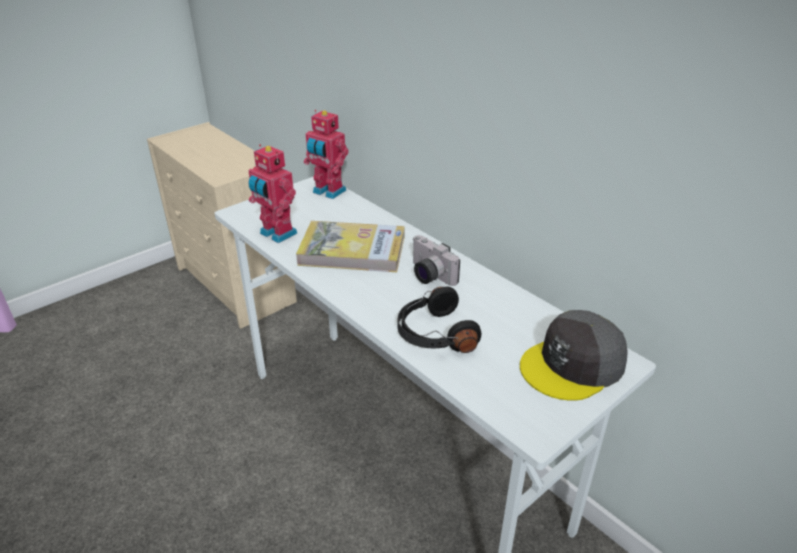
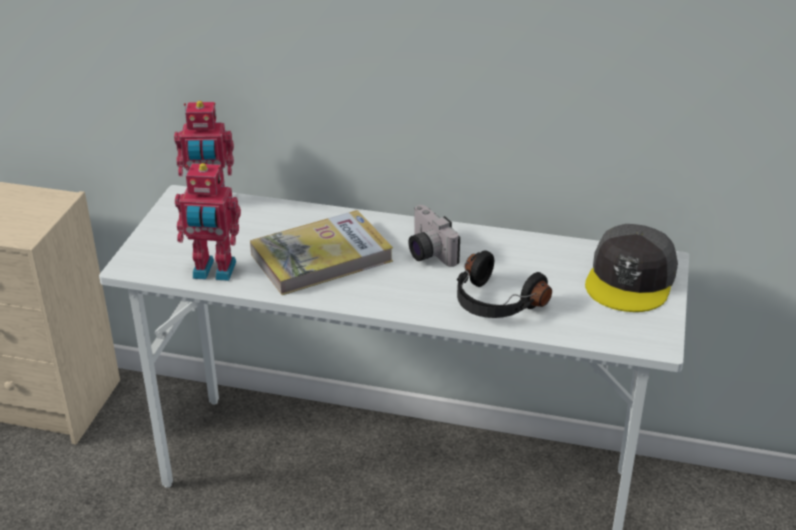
camera: 35 degrees left, 0 degrees up
camera [413,235,460,286] -> camera turned 45 degrees clockwise [408,205,460,267]

